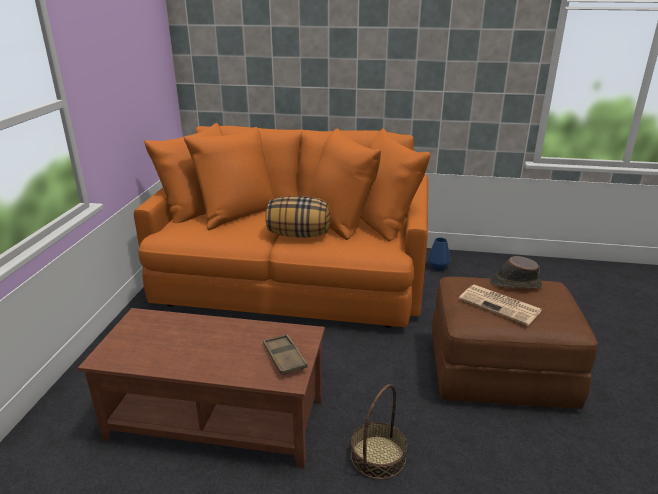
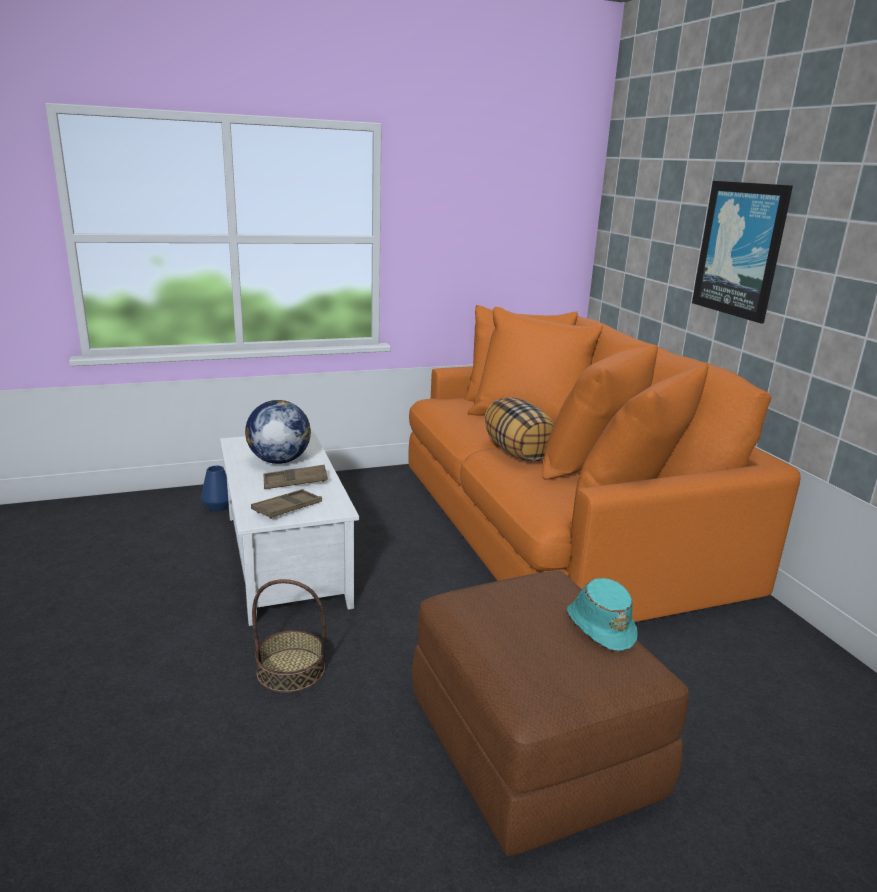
camera: 60 degrees right, 5 degrees down
brown coffee table [78,308,325,469] -> white coffee table [220,431,359,626]
blue vase [427,238,451,271] -> blue vase moved to [201,466,229,512]
newspaper [459,285,542,325] -> none
brown hat [490,256,542,289] -> turquoise hat [567,578,638,652]
none -> globe [245,400,311,464]
none -> brown tray [263,465,328,489]
none -> picture [692,181,793,323]

